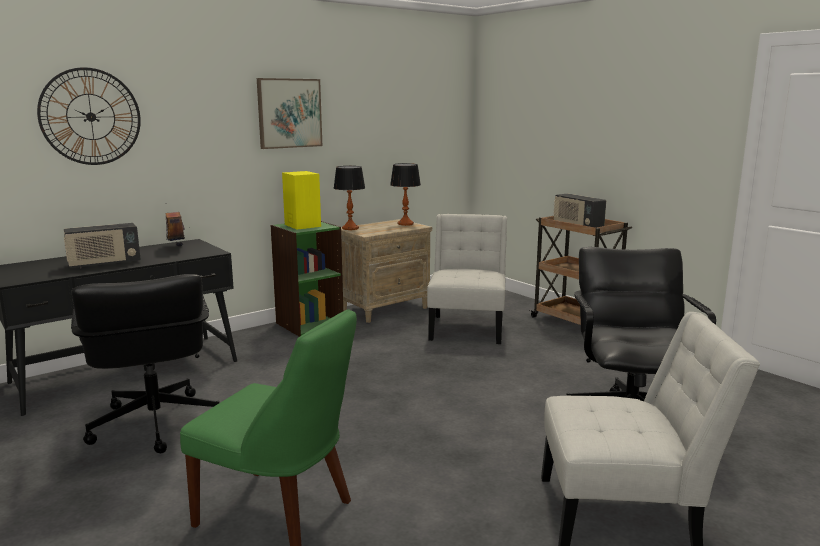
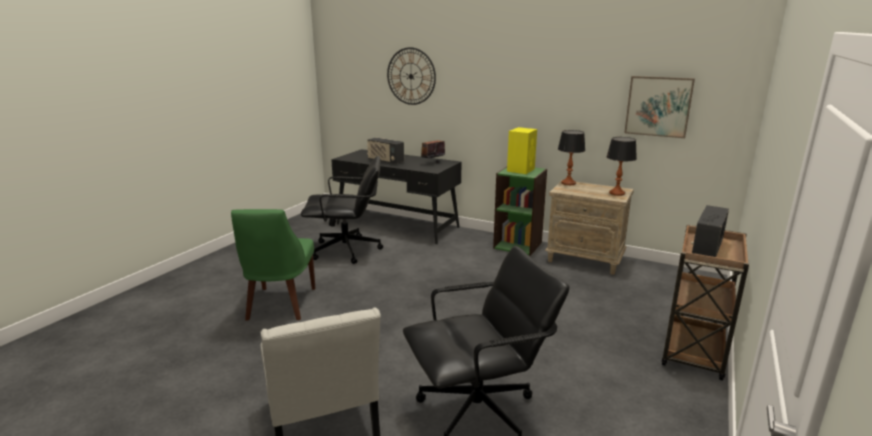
camera: 65 degrees right, 5 degrees up
black office chair [71,274,219,453] -> black office chair turned 135 degrees counterclockwise [301,156,383,264]
picture [257,78,322,149] -> picture moved to [624,76,695,138]
white chair [427,214,507,344] -> none

